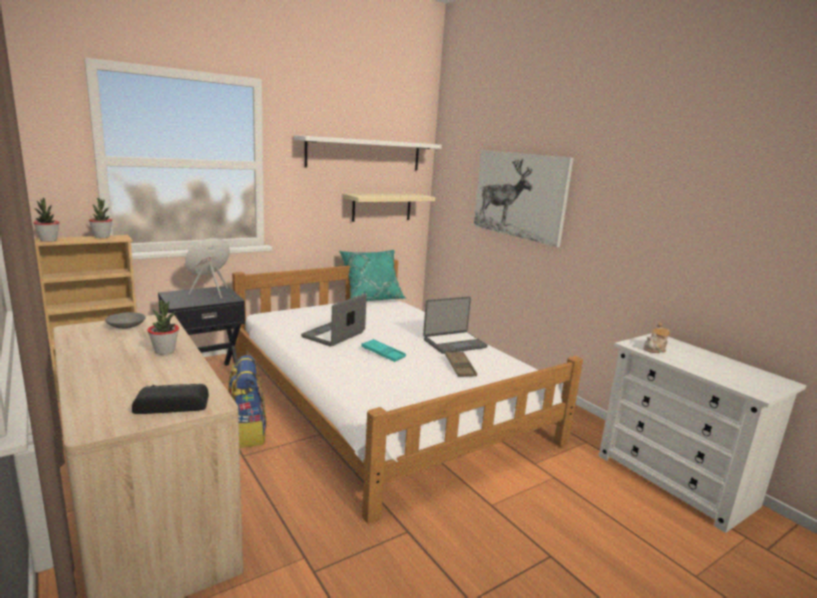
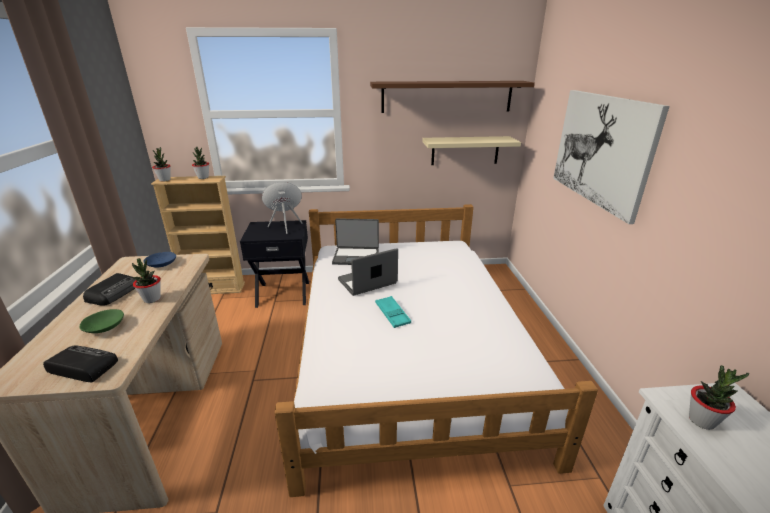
camera: 30 degrees right, 10 degrees up
grey bowl [105,312,146,329] -> blue bowl [143,252,176,268]
backpack [228,355,267,448] -> none
white shelf [294,135,442,171] -> brown shelf [370,81,535,113]
turquoise pillow [339,250,405,301] -> none
laptop [423,297,488,354] -> laptop moved to [332,218,379,265]
brown tray [445,352,477,377] -> none
teapot [644,323,670,353] -> potted plant [689,365,750,430]
none -> green bowl [79,309,124,333]
none -> radio [83,273,136,306]

